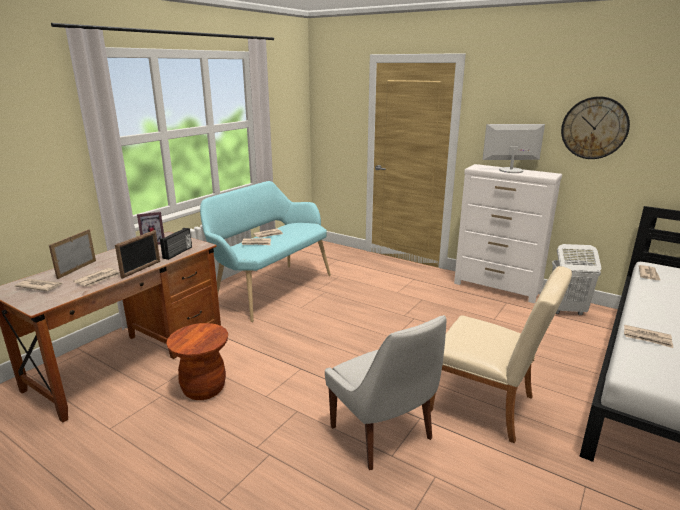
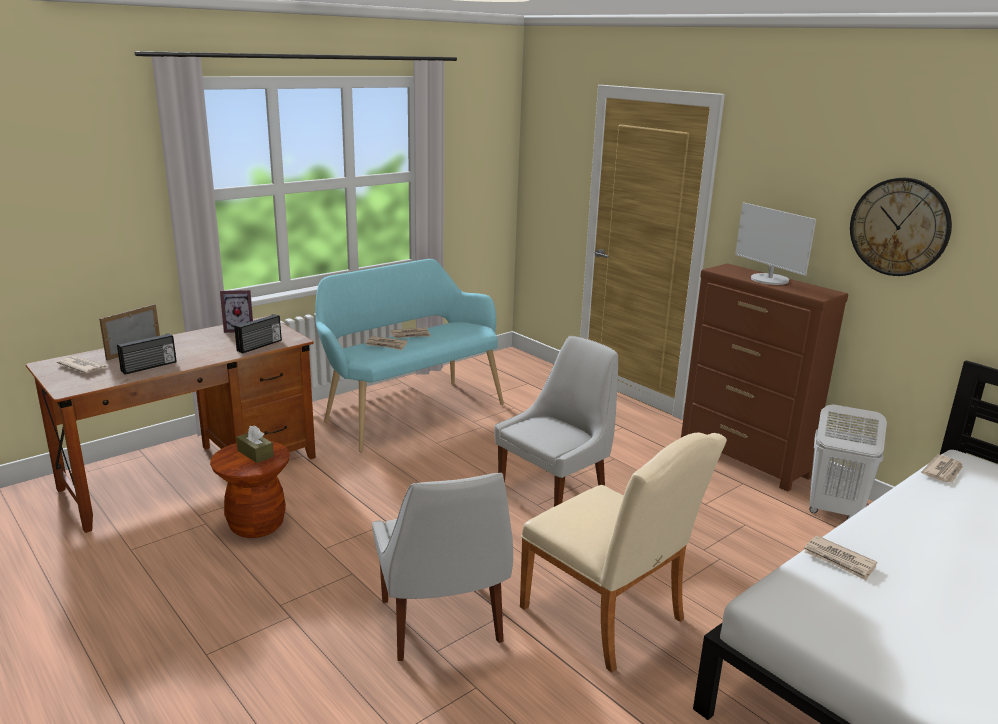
camera: 15 degrees right, 0 degrees up
newspaper [73,268,120,287] -> radio [117,333,177,374]
picture frame [115,230,160,279] -> none
white dresser [454,164,562,303] -> brown dresser [681,263,848,492]
monitor [483,124,545,173] -> monitor turned 135 degrees counterclockwise [735,203,816,285]
none -> brown tissue box [236,425,274,463]
none -> white chair [494,336,618,507]

